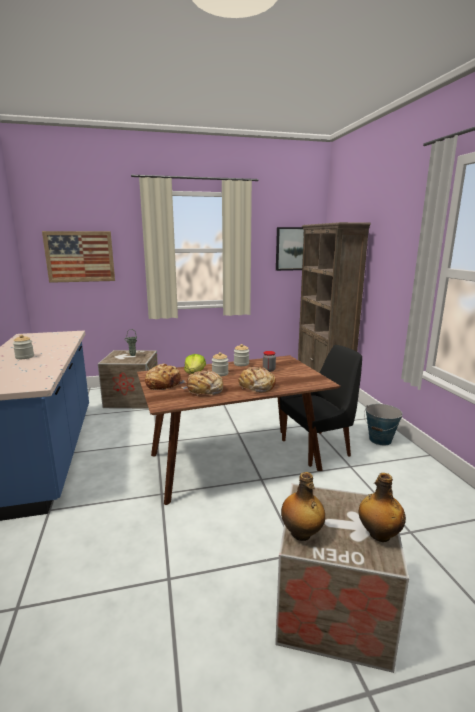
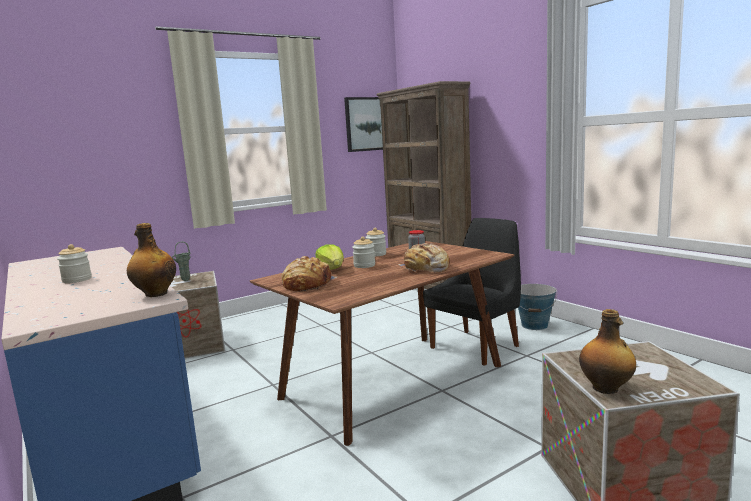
camera: 20 degrees left, 5 degrees down
picture [42,231,115,283] -> none
bread [182,370,223,396] -> none
bottle [359,473,406,542] -> bottle moved to [127,223,176,297]

